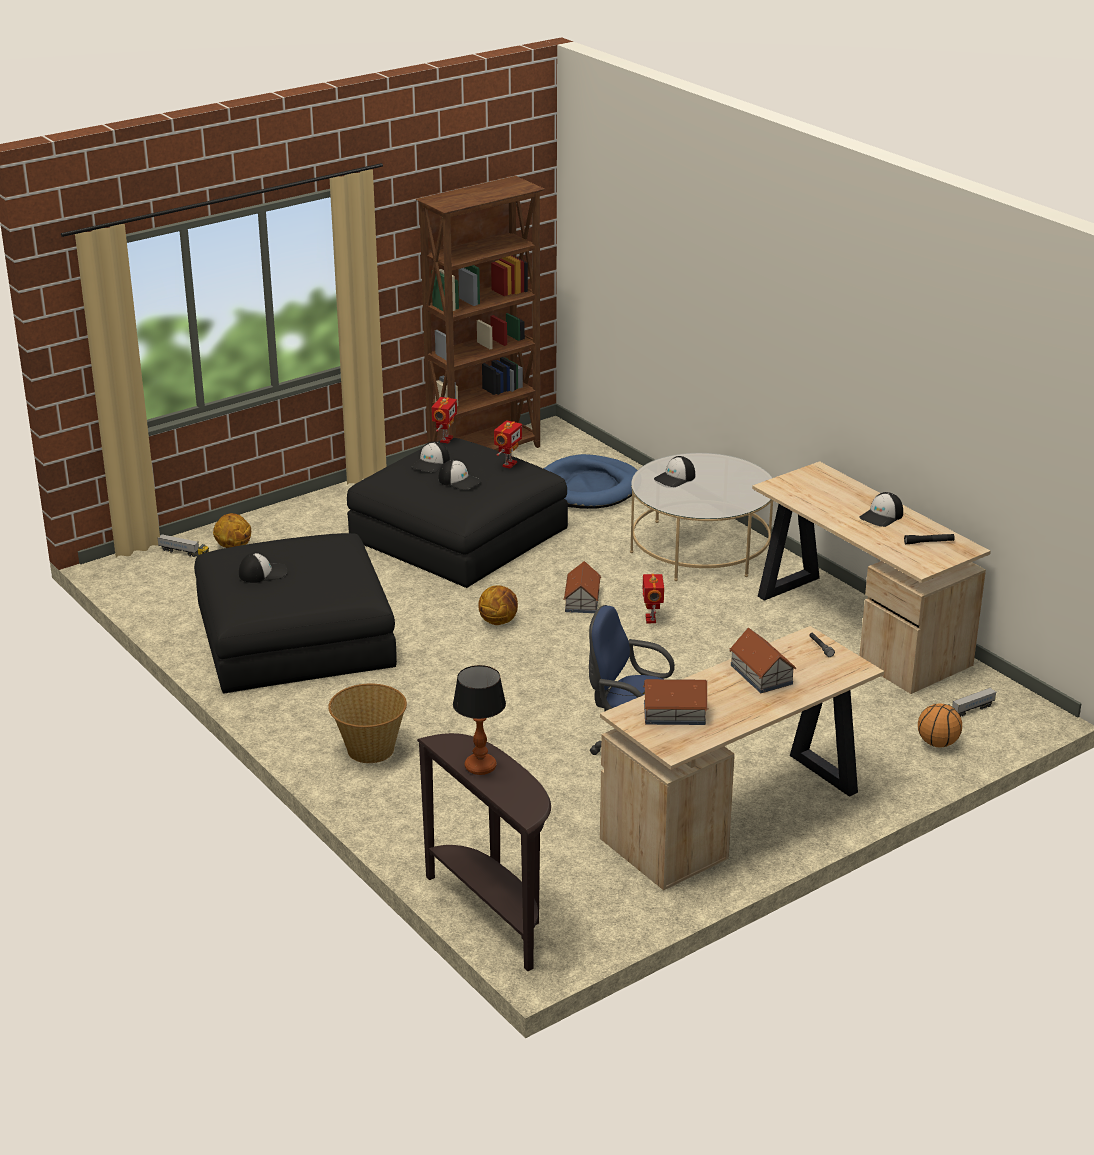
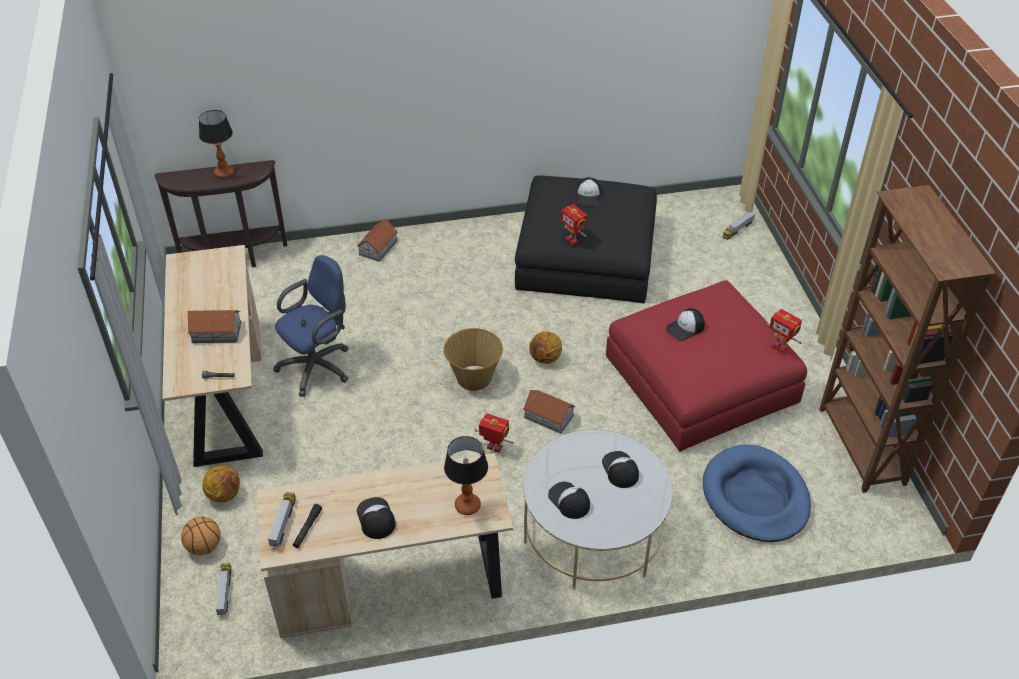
camera: 115 degrees right, 15 degrees up
basketball [213,513,251,548] -> basketball moved to [202,466,240,502]
basket [328,684,407,763] -> basket moved to [443,328,503,391]
black ottoman [347,438,568,588] -> red ottoman [606,280,807,452]
cap [412,441,450,472] -> cap moved to [548,481,590,519]
toy robot [494,420,522,469] -> toy robot moved to [561,204,587,245]
toy house [643,679,708,725] -> toy house moved to [357,219,398,262]
none -> toy truck [268,492,296,546]
none -> table lamp [444,436,488,515]

